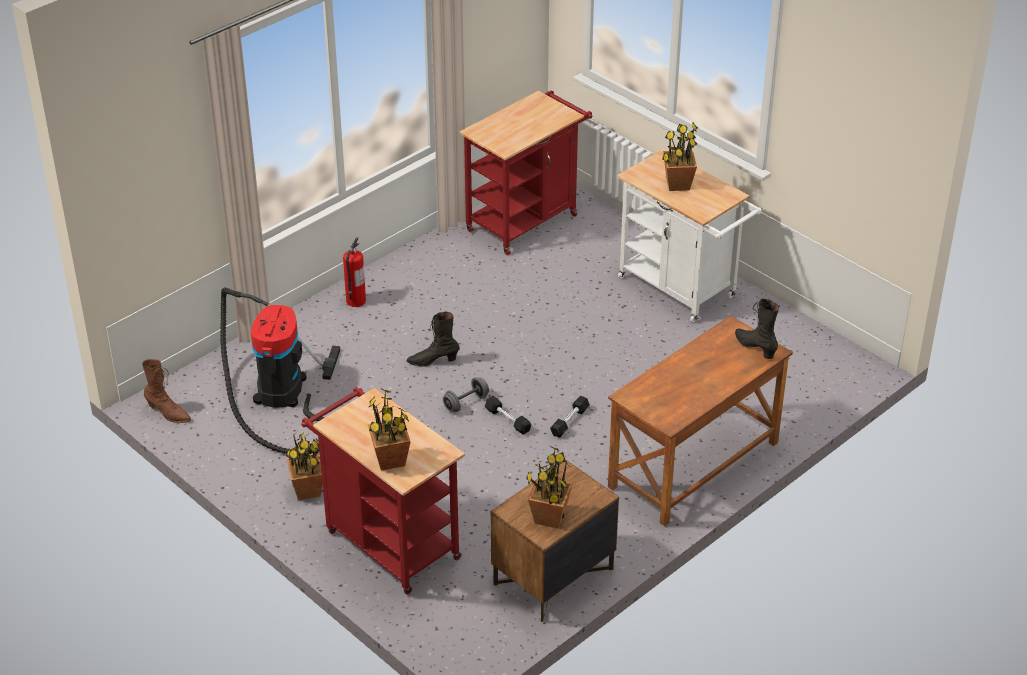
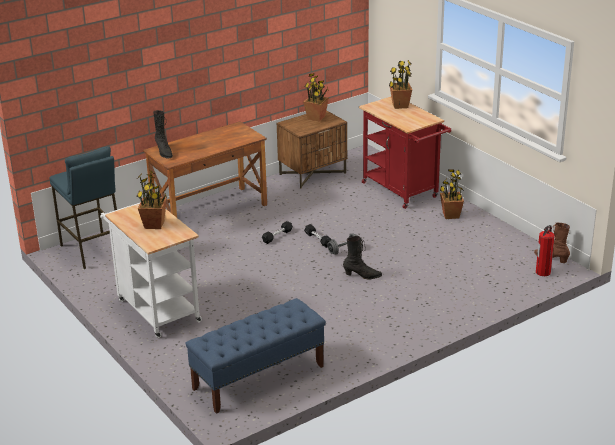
camera: 170 degrees left, 10 degrees down
vacuum cleaner [220,287,340,455] -> none
fire extinguisher [343,237,366,307] -> fire extinguisher moved to [536,225,555,276]
red cart [459,90,592,255] -> blue bench [185,298,326,414]
none -> blue stool [49,146,117,269]

